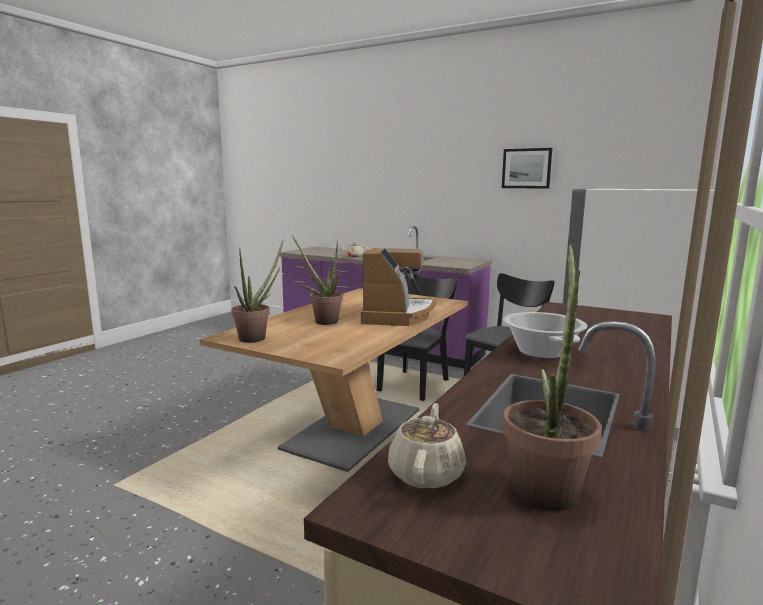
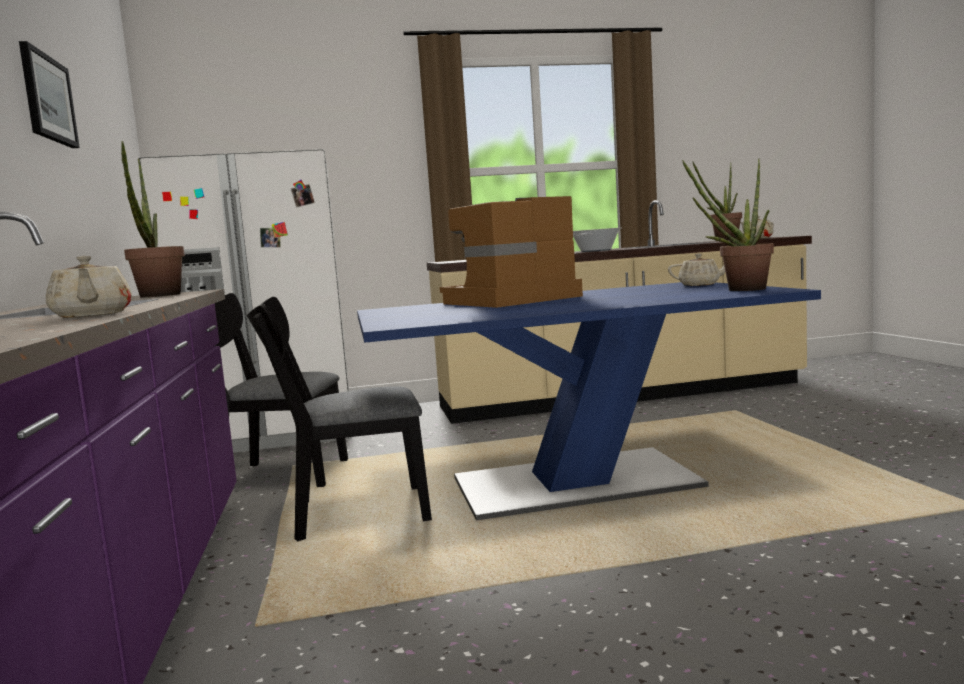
camera: 130 degrees left, 5 degrees down
brown dining table [199,288,468,472] -> blue dining table [357,282,821,520]
potted plant [292,236,343,325] -> potted plant moved to [121,141,185,297]
none -> beige teapot [668,254,725,286]

